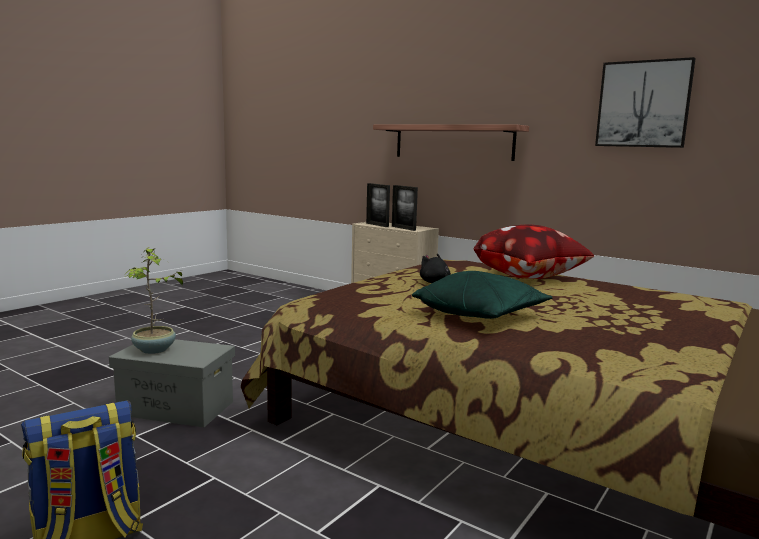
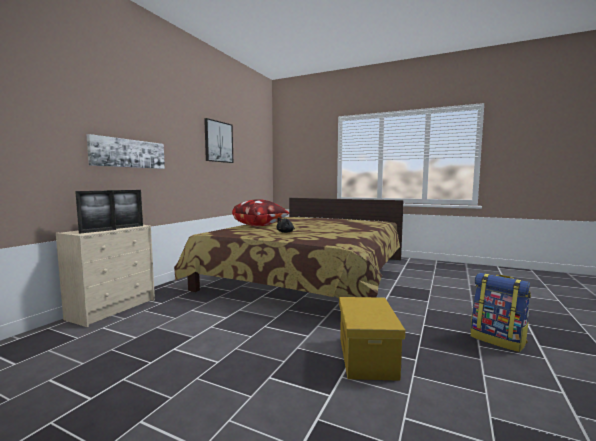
camera: 100 degrees left, 5 degrees down
grey storage box [109,339,235,427] -> yellow storage box [339,297,405,381]
potted plant [125,247,188,354] -> none
shelf [373,124,529,161] -> picture [86,134,165,169]
green pillow [412,271,553,319] -> none

